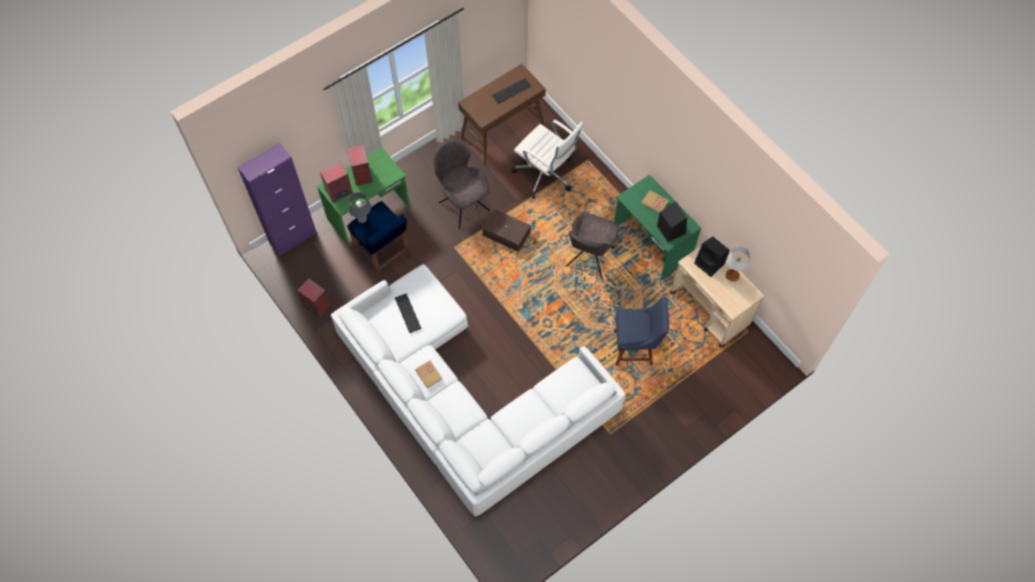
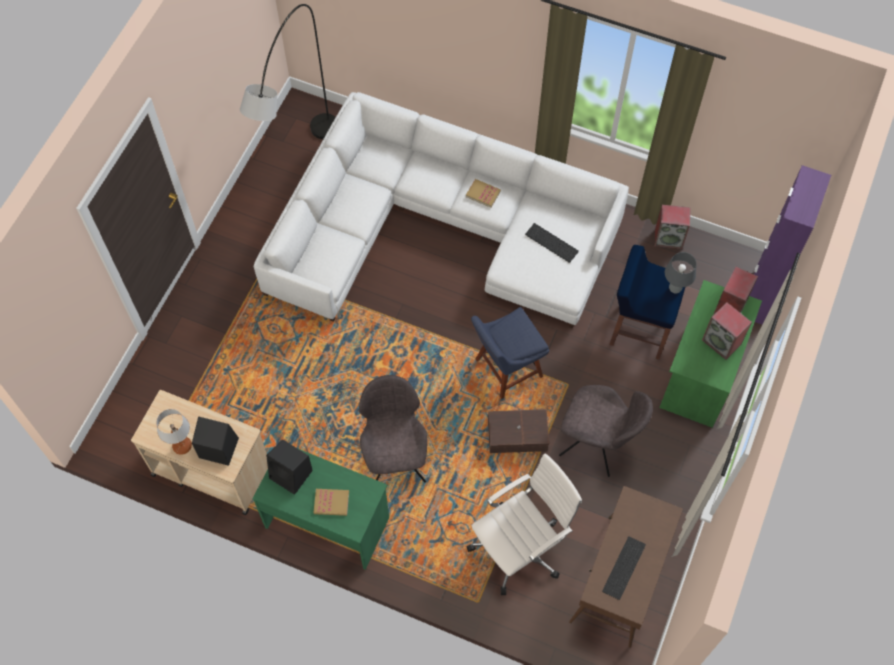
camera: 150 degrees right, 0 degrees up
white office chair [512,120,583,199] -> white office chair turned 135 degrees clockwise [467,453,582,595]
blue chair [614,297,669,366] -> blue chair moved to [471,307,549,399]
none -> grey floor lamp [240,4,336,139]

